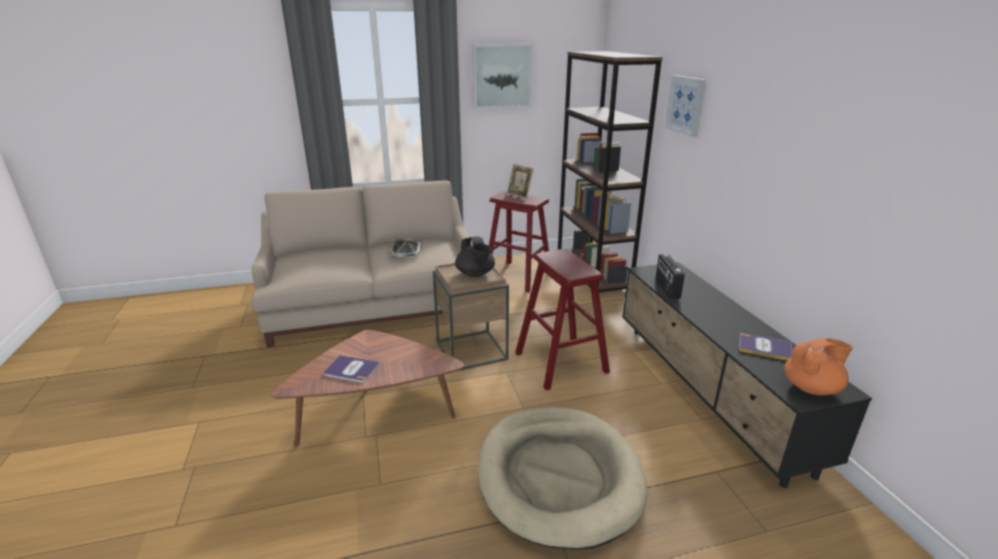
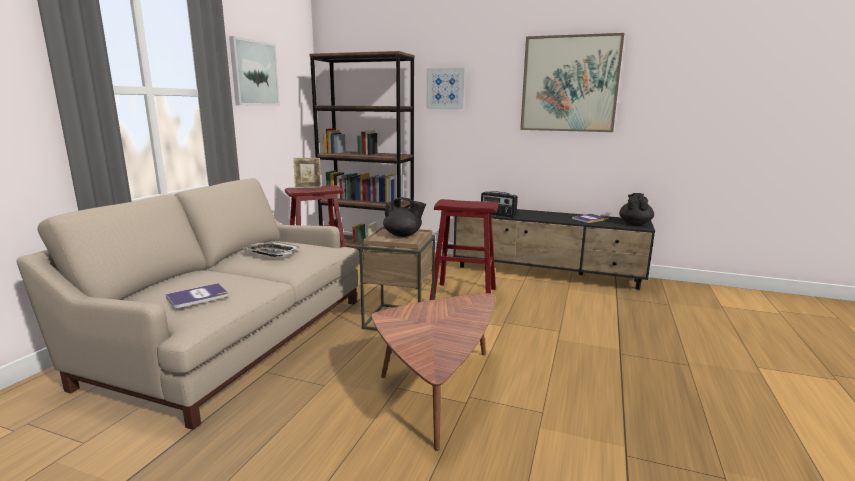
camera: 55 degrees left, 10 degrees down
book [324,355,380,383] -> book moved to [166,283,228,308]
beige dog bed [478,407,647,550] -> none
orange teapot [784,338,853,395] -> black teapot [619,193,654,225]
none -> picture [520,33,624,132]

